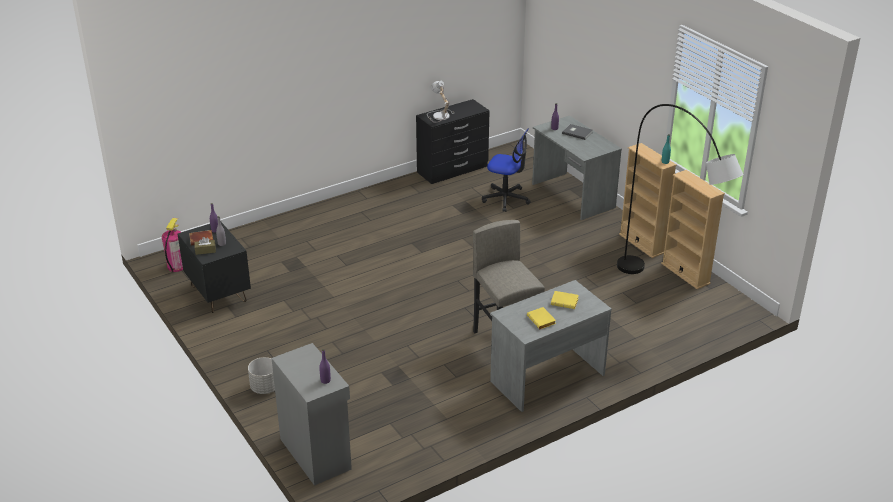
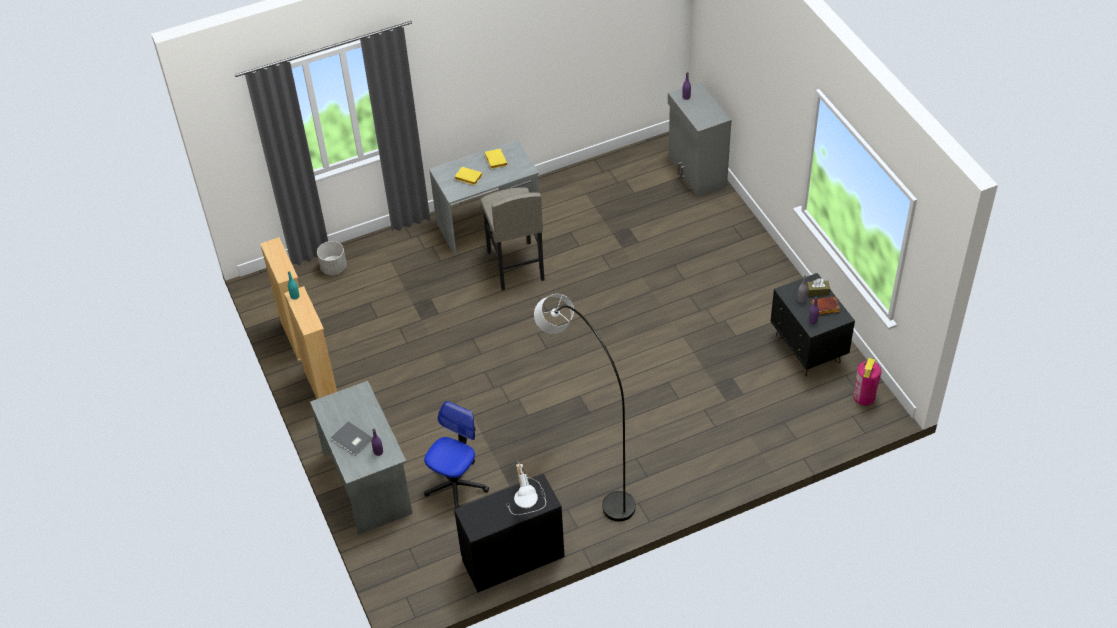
camera: 170 degrees left, 15 degrees up
grey planter [248,357,275,394] -> grey planter moved to [317,241,347,275]
office chair [482,128,531,211] -> office chair turned 90 degrees clockwise [424,401,489,509]
grey floor lamp [617,104,743,274] -> grey floor lamp moved to [534,294,636,521]

